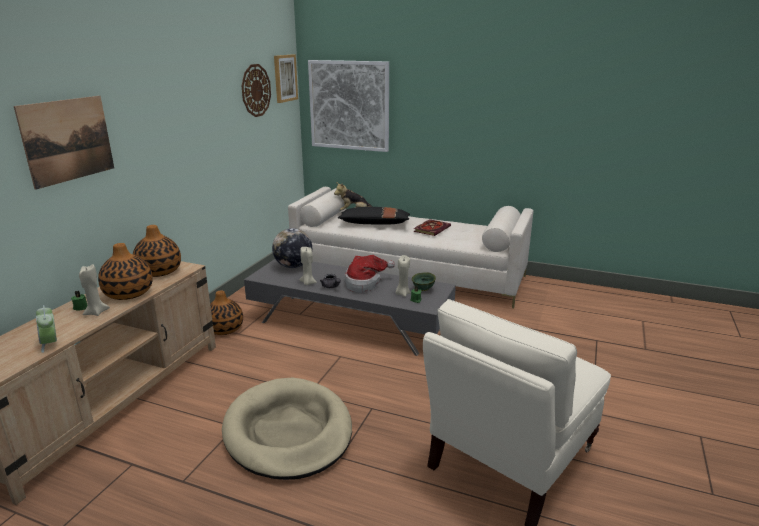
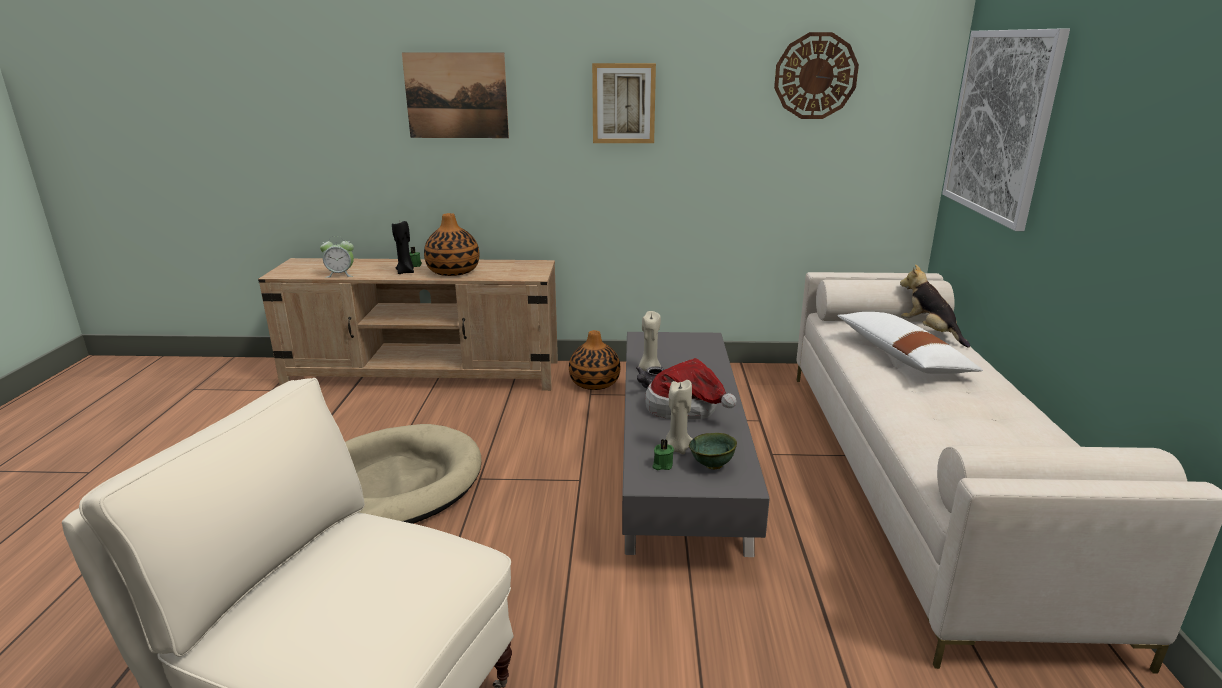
camera: 70 degrees right, 0 degrees up
alarm clock [36,305,57,353] -> alarm clock turned 135 degrees counterclockwise [320,236,354,278]
beige candle [79,264,110,316] -> black candle [392,220,414,274]
vase [133,225,181,277] -> none
globe [272,228,312,268] -> none
picture [274,54,298,103] -> picture moved to [592,63,656,143]
black pillow [338,207,410,225] -> white pillow [838,312,983,374]
book [414,219,451,236] -> none

